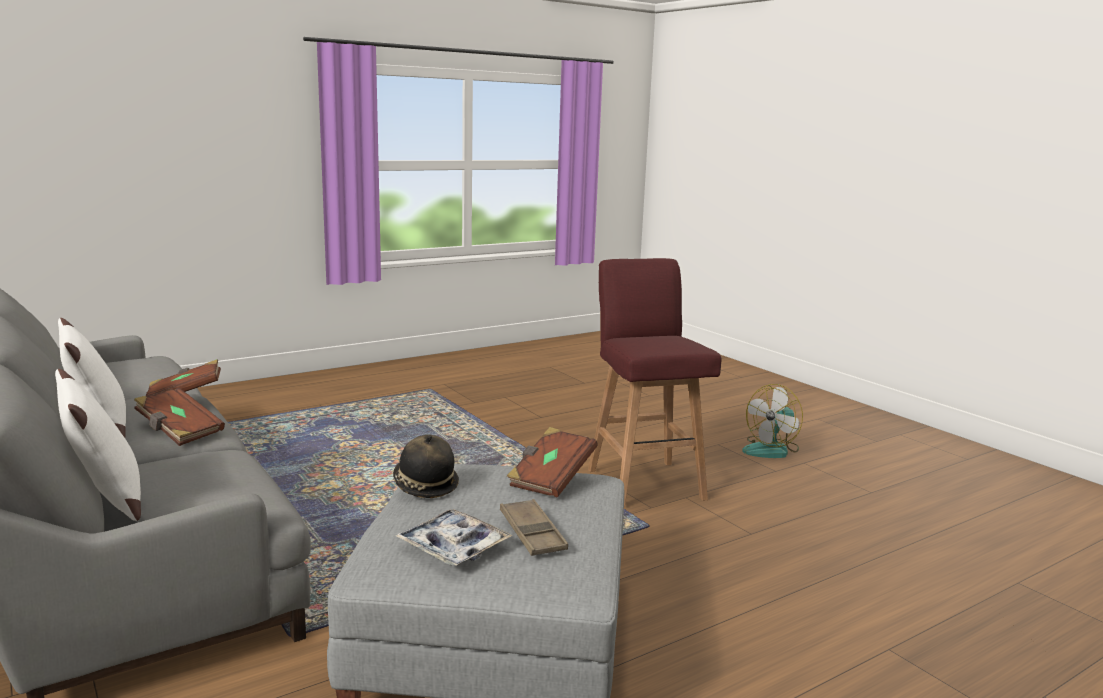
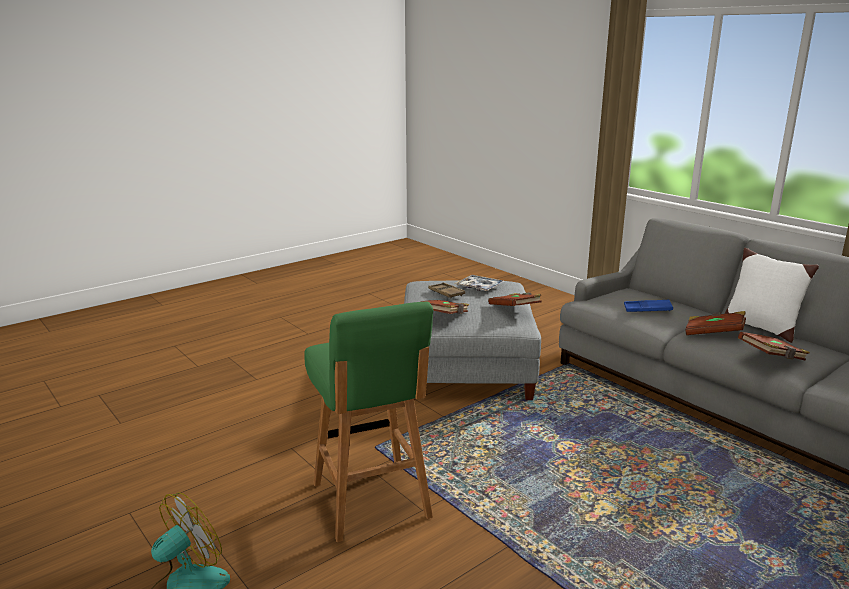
camera: 175 degrees right, 5 degrees up
white pillow [55,369,141,521] -> none
hat [393,434,459,498] -> brown book [488,293,542,306]
red stool [588,258,722,508] -> green stool [304,301,433,542]
none -> blue tray [624,300,673,312]

